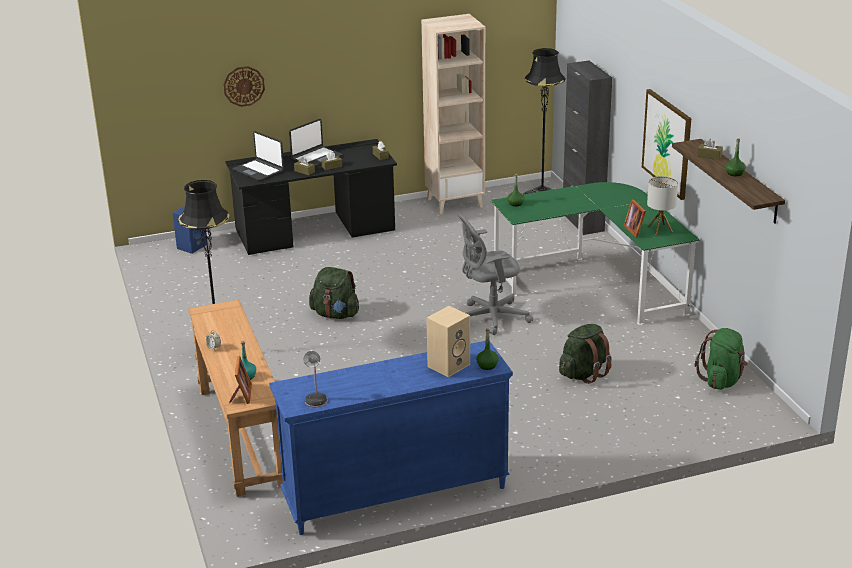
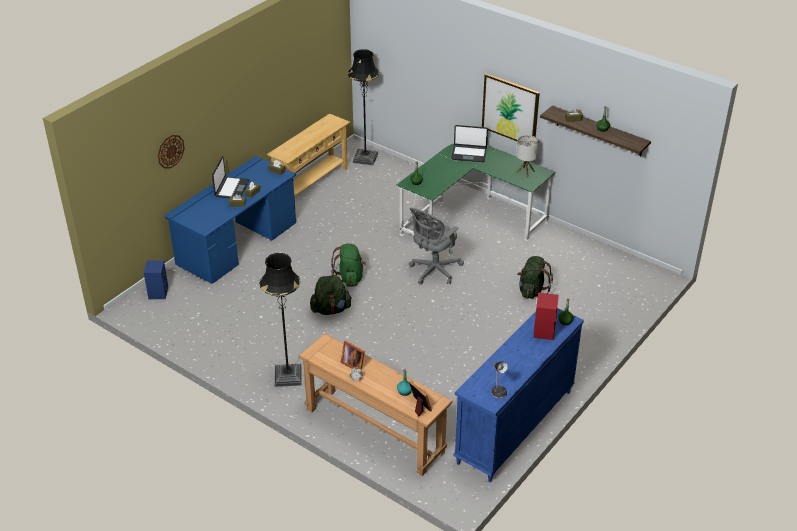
camera: 35 degrees left, 10 degrees up
black desk [225,139,397,255] -> blue desk [164,156,296,284]
laptop [233,131,284,181] -> laptop moved to [451,125,488,162]
beige bookcase [421,14,485,215] -> beige console table [267,113,350,197]
beige speaker [426,306,470,377] -> red speaker [533,292,559,340]
black cabinet [563,60,612,235] -> none
picture frame [624,200,646,238] -> picture frame moved to [341,340,365,370]
green backpack [694,328,748,390] -> green backpack moved to [331,243,366,287]

